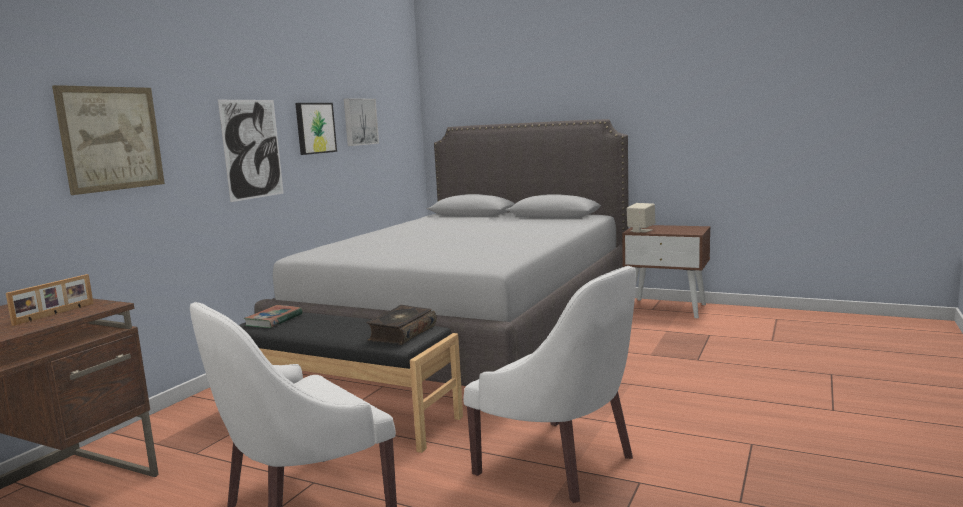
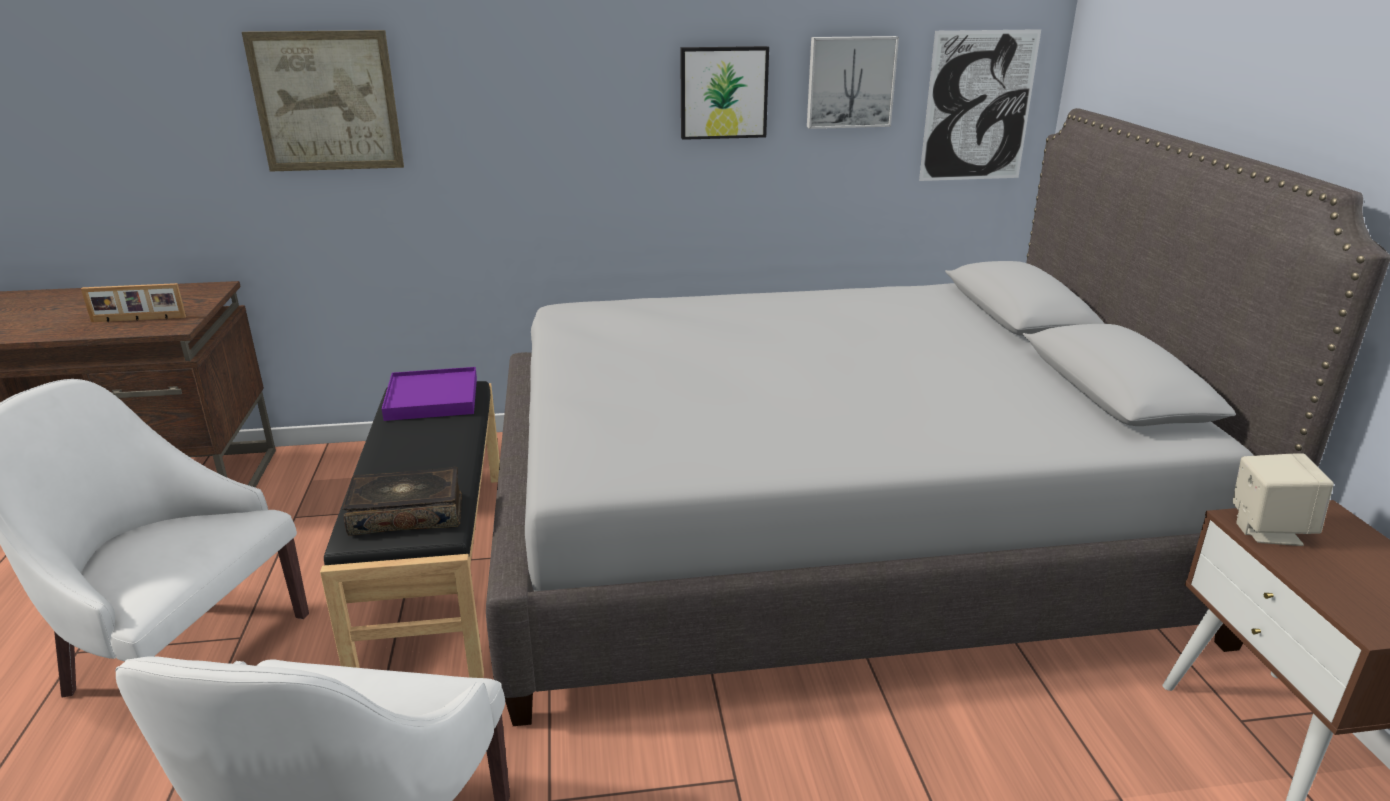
camera: 55 degrees right, 15 degrees up
picture [218,100,284,202] -> picture moved to [919,29,1041,181]
book [243,305,303,328] -> purple tray [382,367,477,421]

